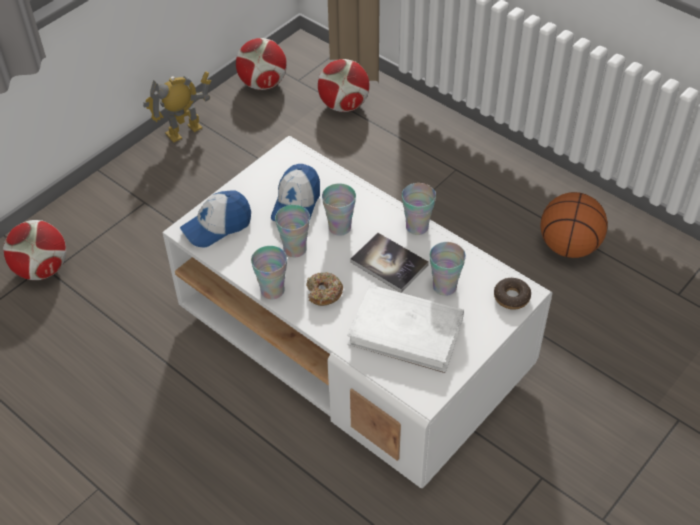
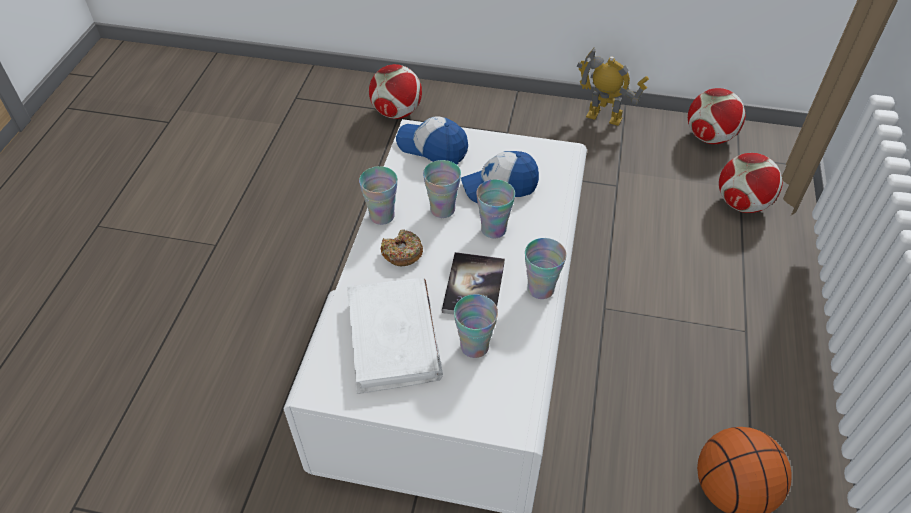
camera: 60 degrees right, 0 degrees up
donut [494,278,531,310] -> none

